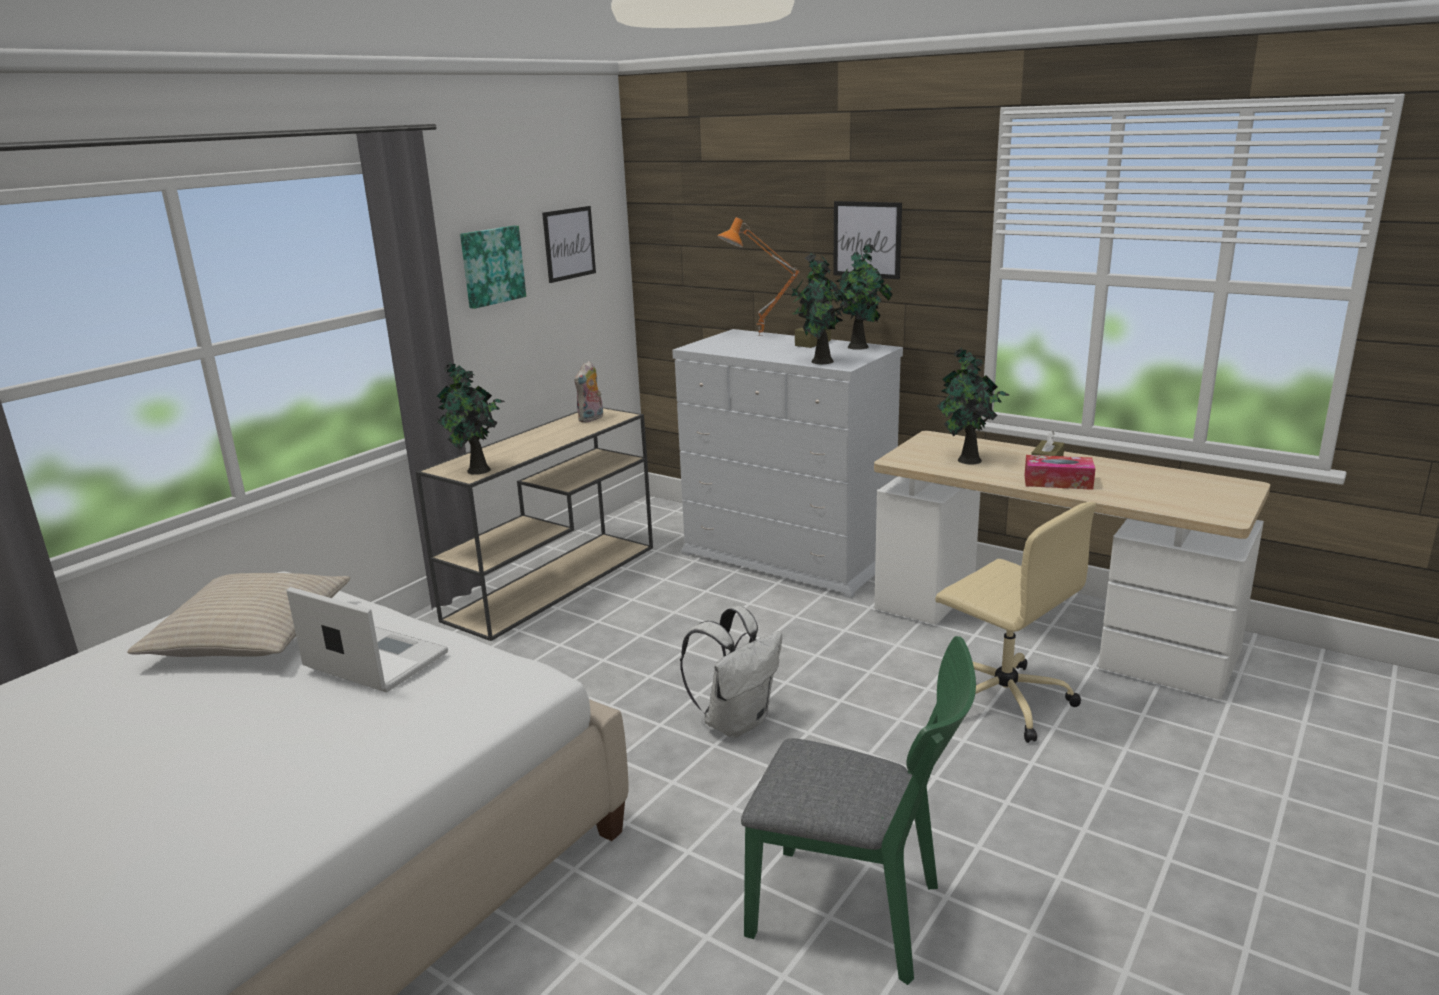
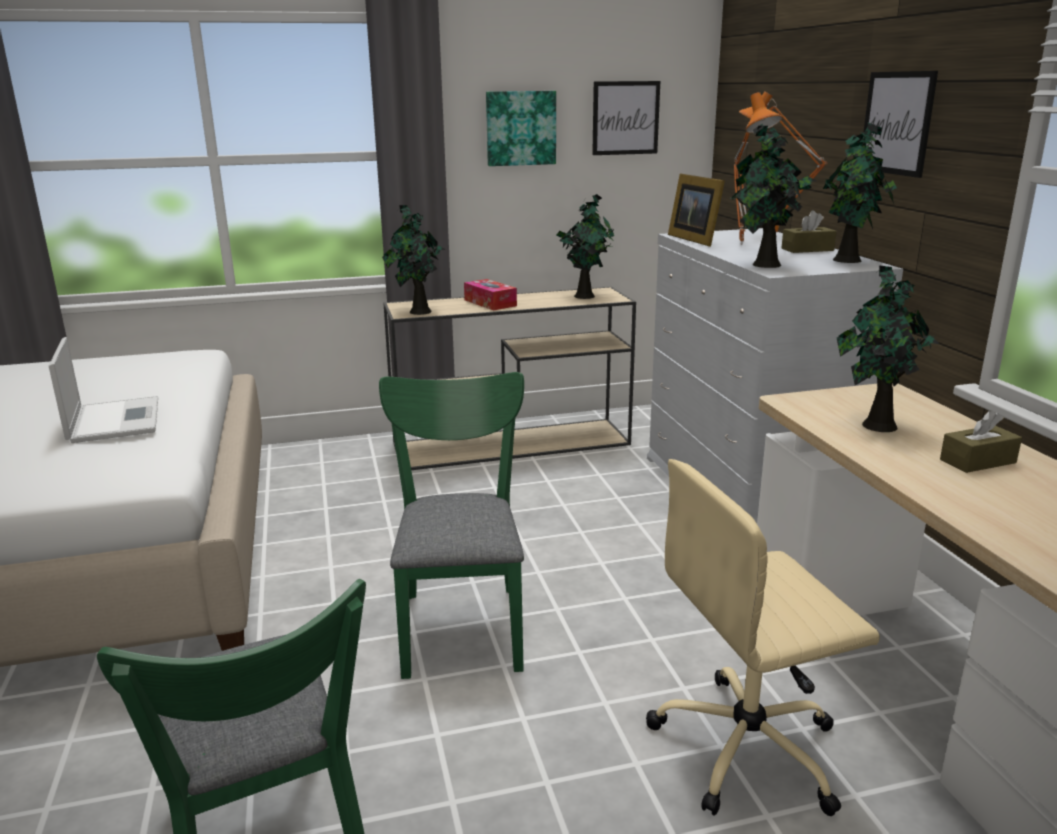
camera: 40 degrees right, 0 degrees up
beige pillow [127,573,350,657] -> none
plush toy [574,361,603,422] -> potted plant [556,194,614,299]
white backpack [680,606,782,738] -> green chair [379,372,524,679]
beige office chair [935,502,1096,743] -> beige office chair turned 75 degrees clockwise [646,459,880,816]
tissue box [1025,455,1095,490] -> tissue box moved to [464,279,517,310]
none -> picture frame [668,173,725,247]
none -> orange table lamp [734,92,782,245]

